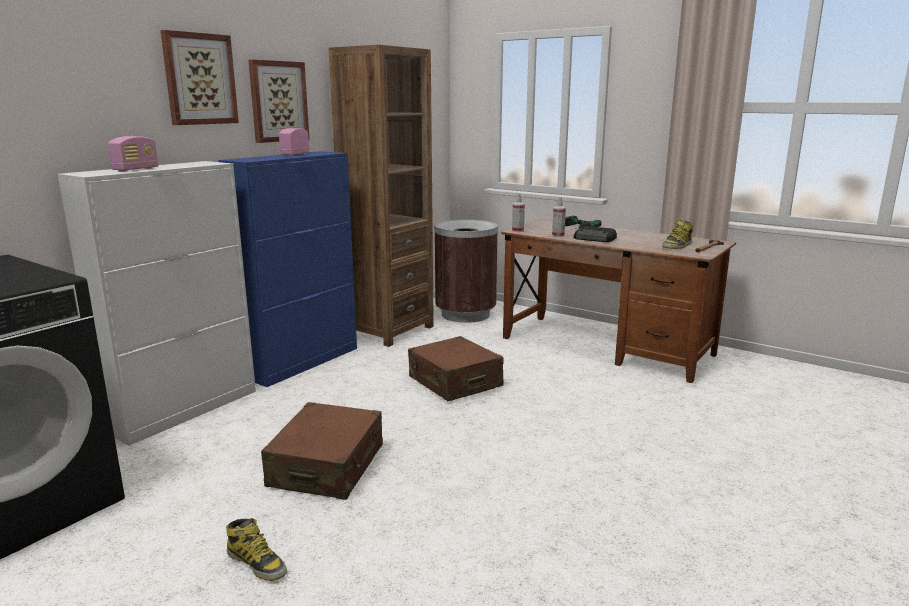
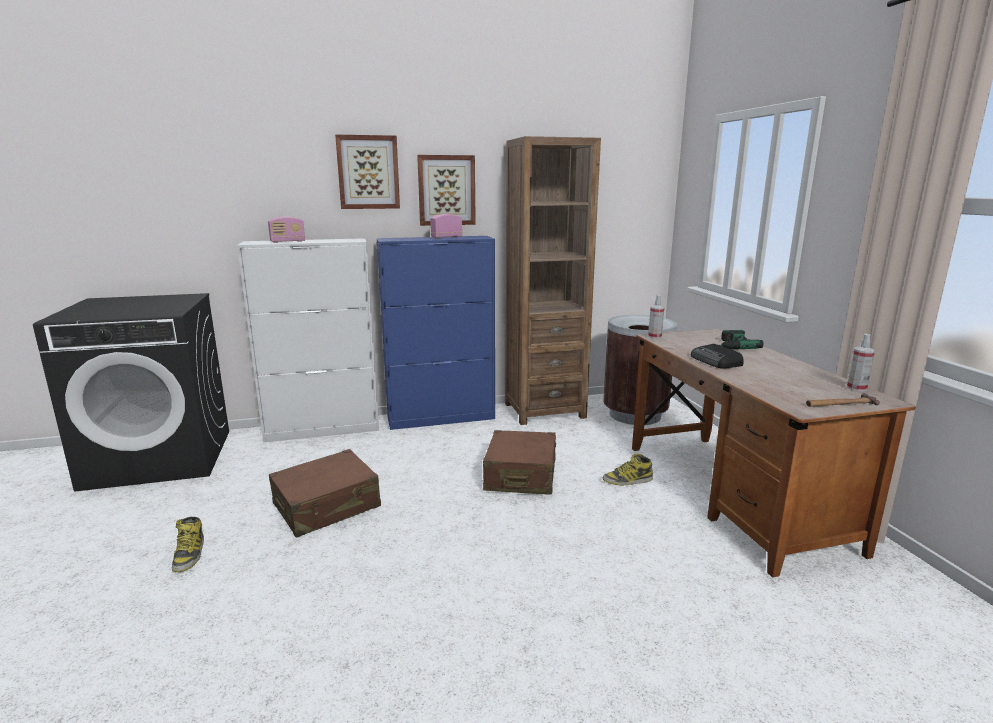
camera: 40 degrees right, 0 degrees up
spray bottle [552,197,566,237] -> spray bottle moved to [847,334,875,391]
boot [662,220,693,249] -> boot moved to [603,453,653,485]

